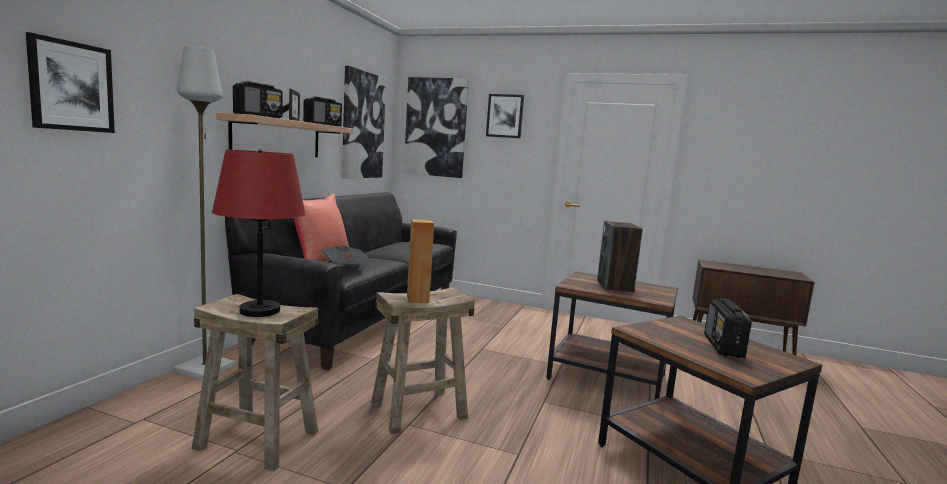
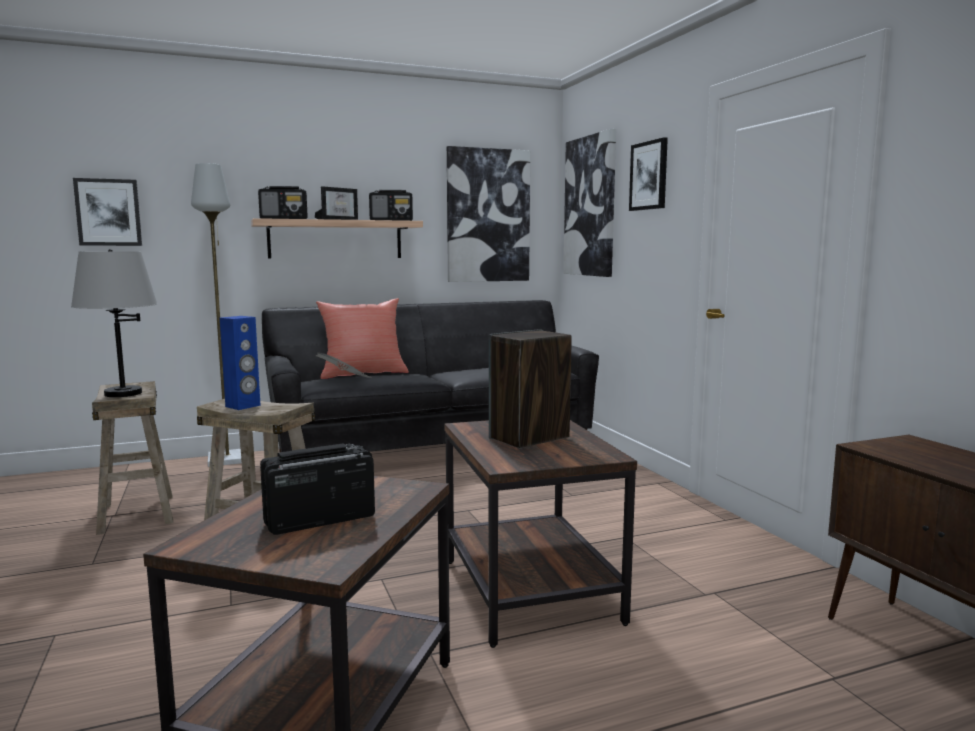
camera: 50 degrees right, 0 degrees up
red table lamp [212,150,306,317] -> grey table lamp [71,249,157,397]
brown speaker [407,219,434,303] -> blue speaker [220,316,261,410]

